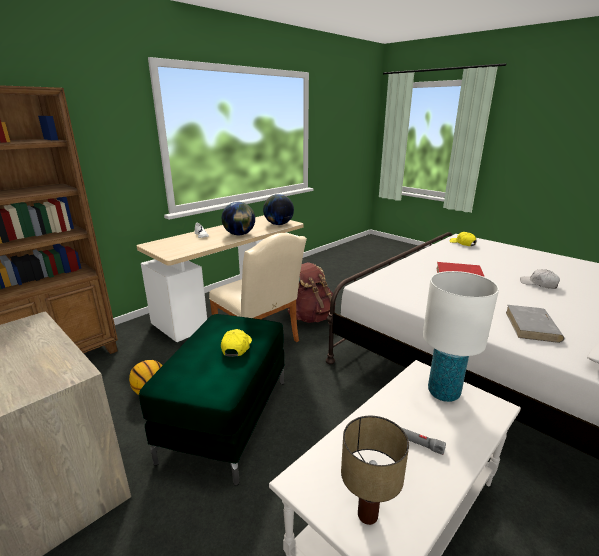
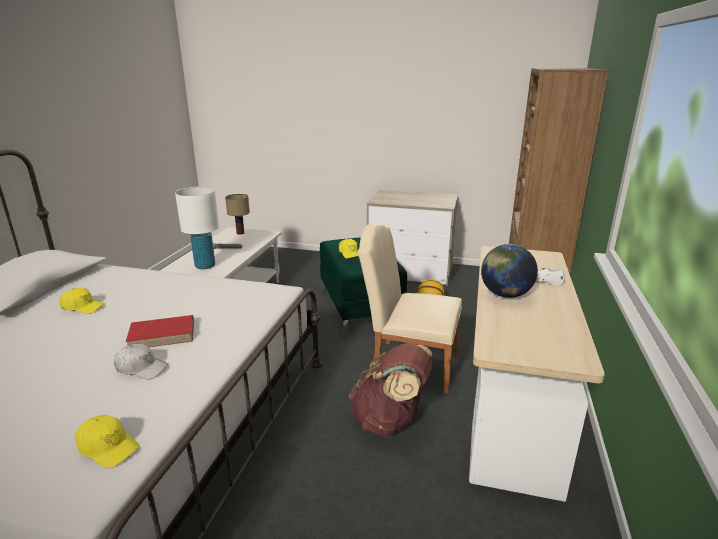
camera: 150 degrees right, 0 degrees up
globe [263,194,294,225] -> none
grey book [506,305,564,343] -> none
white cap [520,269,560,289] -> white cap moved to [114,344,169,379]
none -> yellow cap [59,288,105,314]

